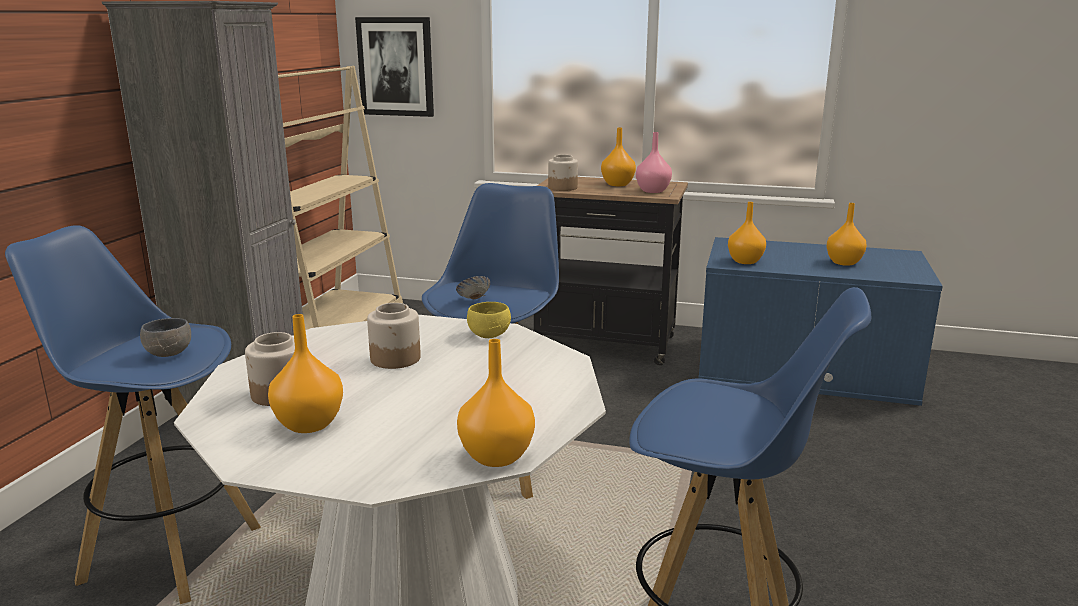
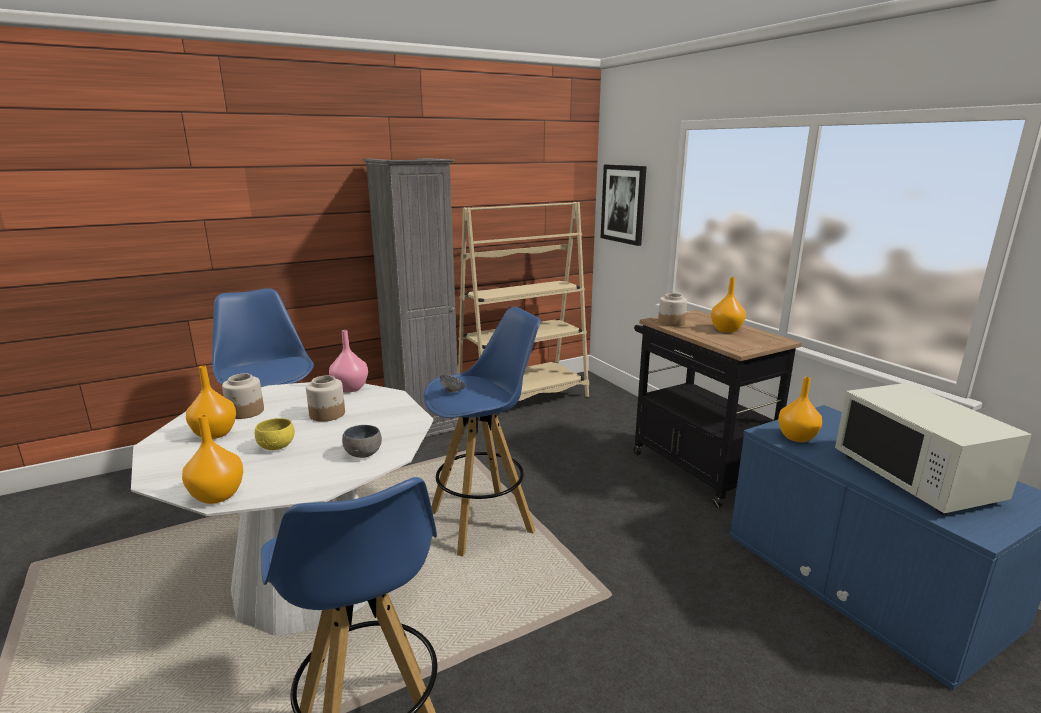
camera: 45 degrees right, 0 degrees up
grey bowl [140,318,191,357] -> grey bowl moved to [342,425,382,458]
yellow bowl [467,302,511,338] -> yellow bowl moved to [255,418,295,450]
pink vase [636,132,672,193] -> pink vase moved to [329,330,368,392]
orange vase [827,203,867,266] -> white microwave [835,383,1032,515]

